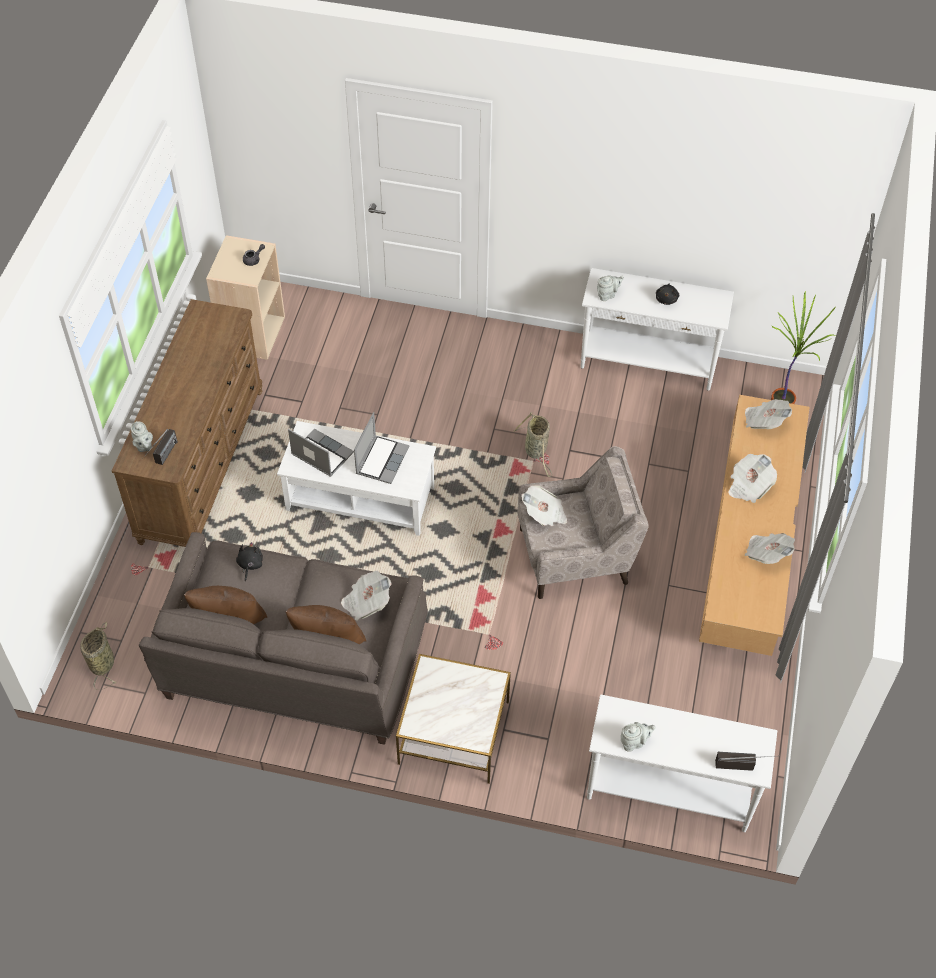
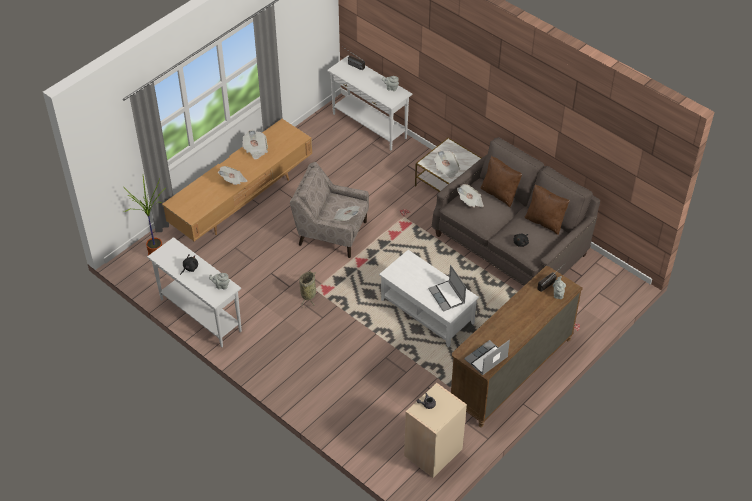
camera: 150 degrees left, 5 degrees down
basket [80,622,116,690] -> none
laptop [354,412,409,484] -> laptop moved to [464,340,510,375]
newspaper [745,399,792,429] -> newspaper moved to [434,150,460,179]

